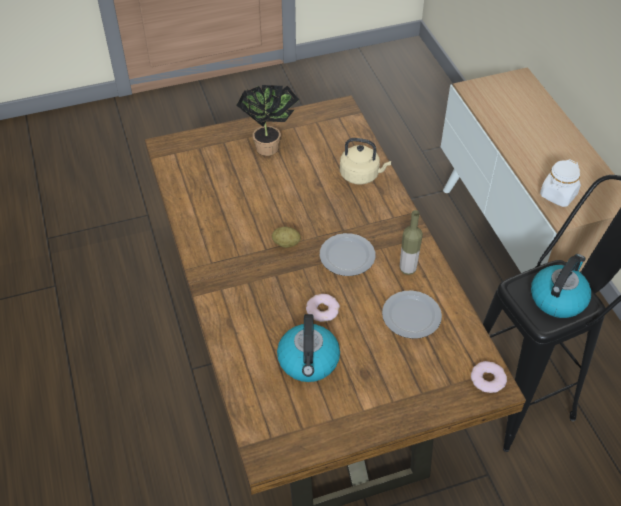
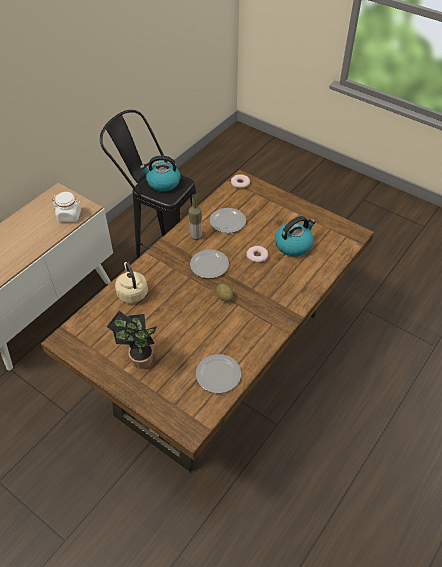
camera: 125 degrees left, 0 degrees up
none -> plate [196,354,241,393]

